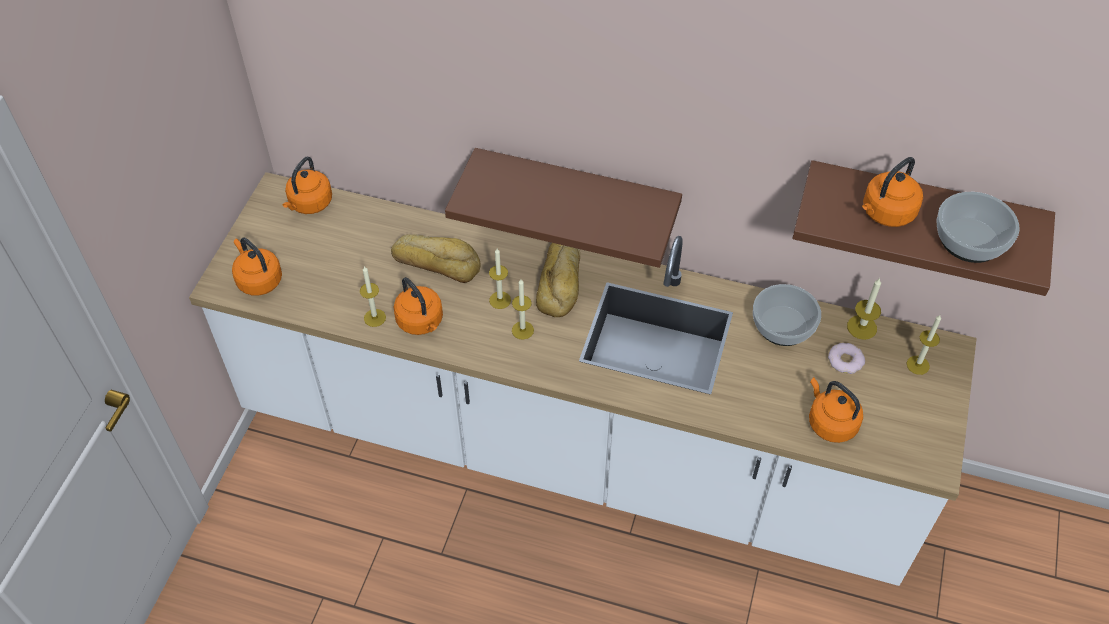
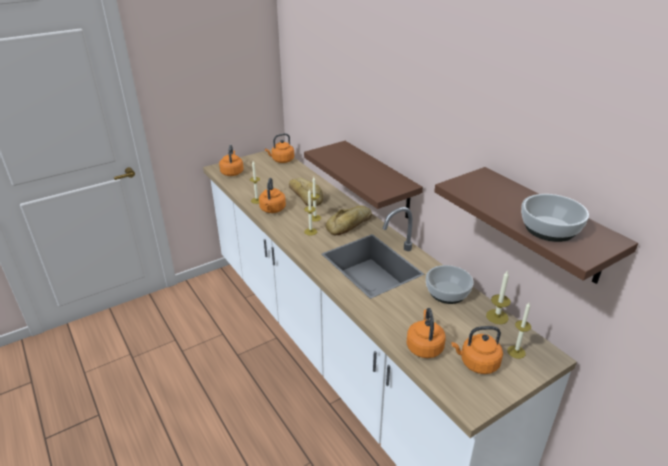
camera: 40 degrees right, 20 degrees down
donut [828,343,865,374] -> none
orange kettle [862,157,923,227] -> orange kettle moved to [451,326,503,374]

